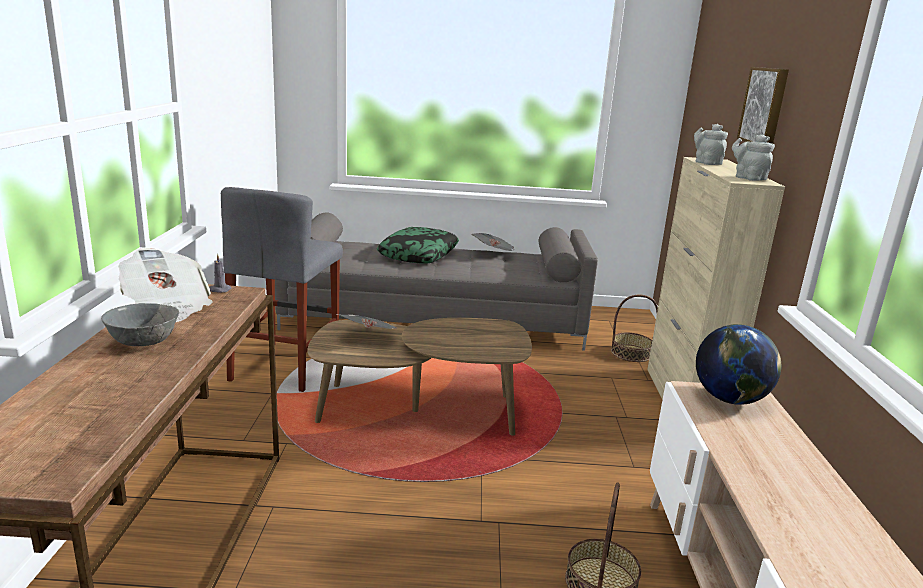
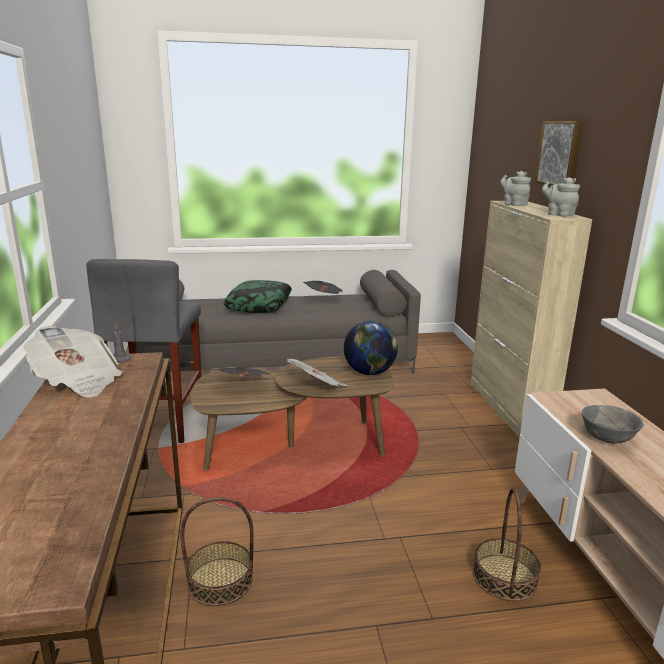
camera: 10 degrees left, 0 degrees up
grey bowl [101,303,179,346] -> grey bowl moved to [582,405,644,443]
basket [611,295,658,362] -> basket moved to [180,497,254,606]
globe [696,324,781,405] -> globe moved to [344,321,398,375]
none -> newspaper [287,359,348,387]

